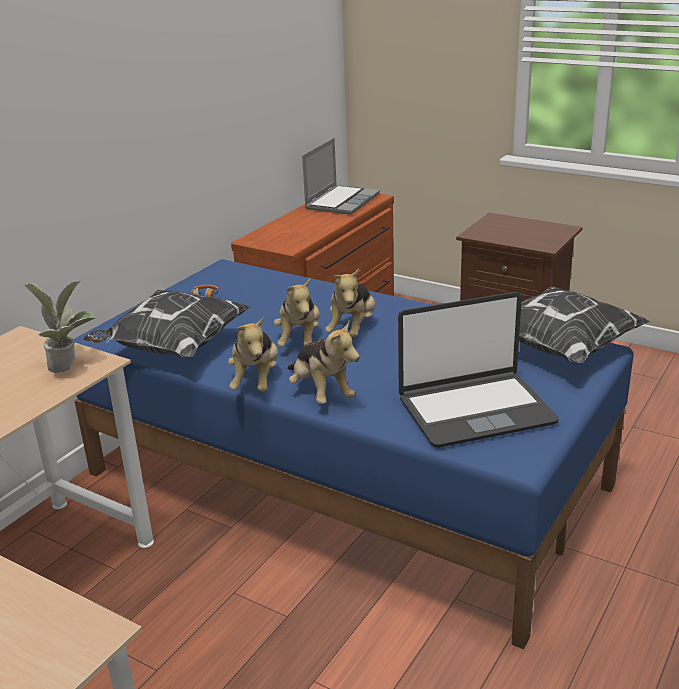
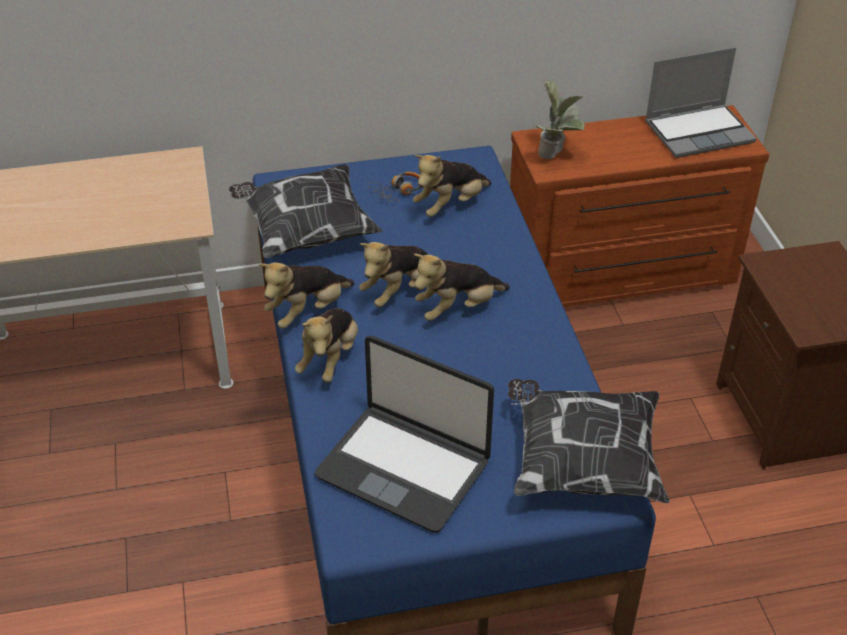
camera: 45 degrees right, 15 degrees up
potted plant [25,281,95,373] -> potted plant moved to [533,80,586,160]
none -> plush toy [413,155,491,217]

